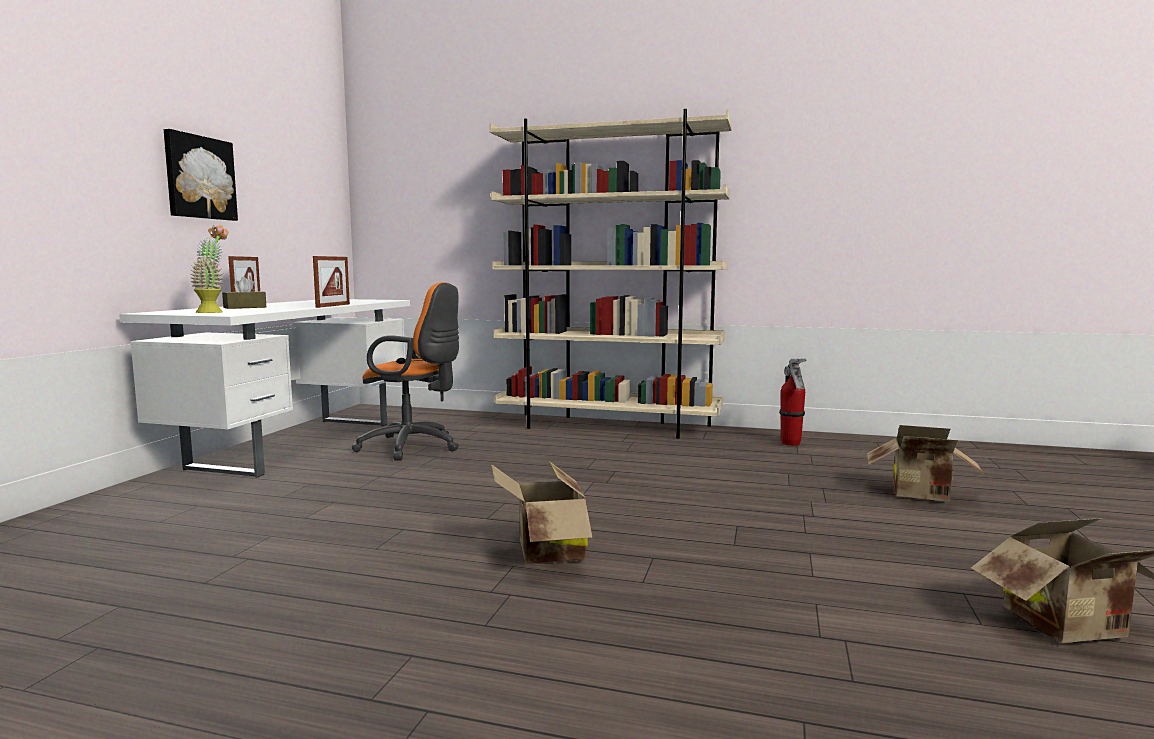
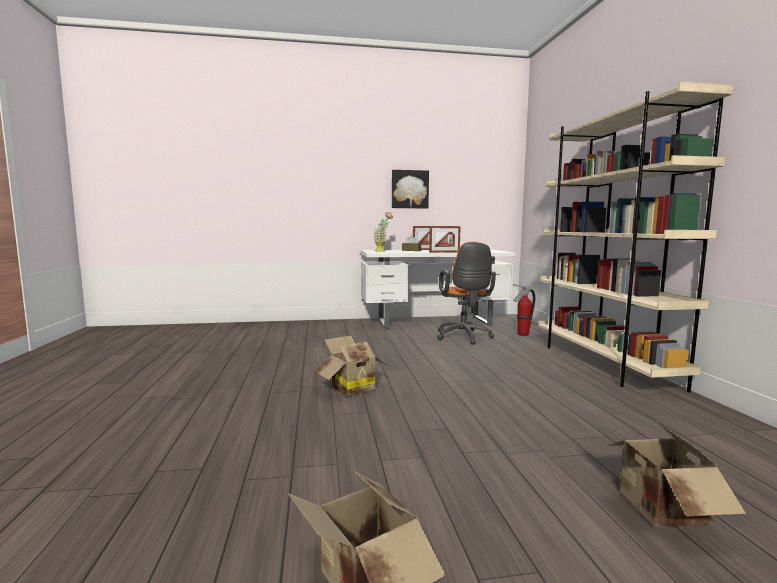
camera: 65 degrees right, 0 degrees up
fire extinguisher [779,358,807,446] -> fire extinguisher moved to [513,284,535,336]

